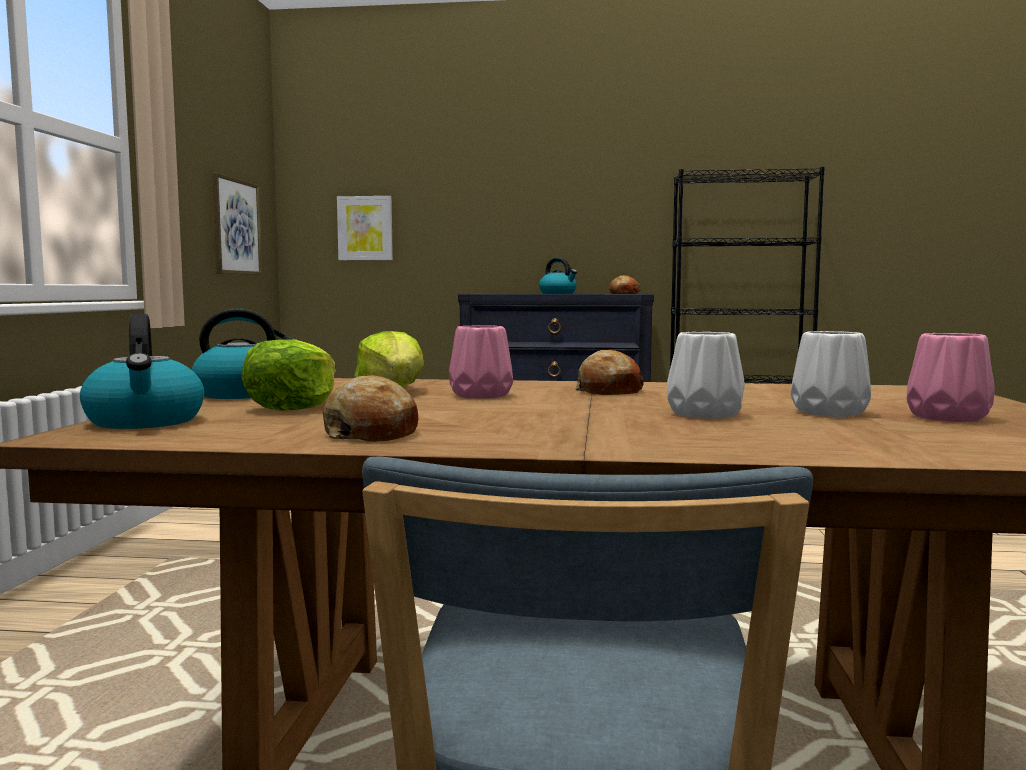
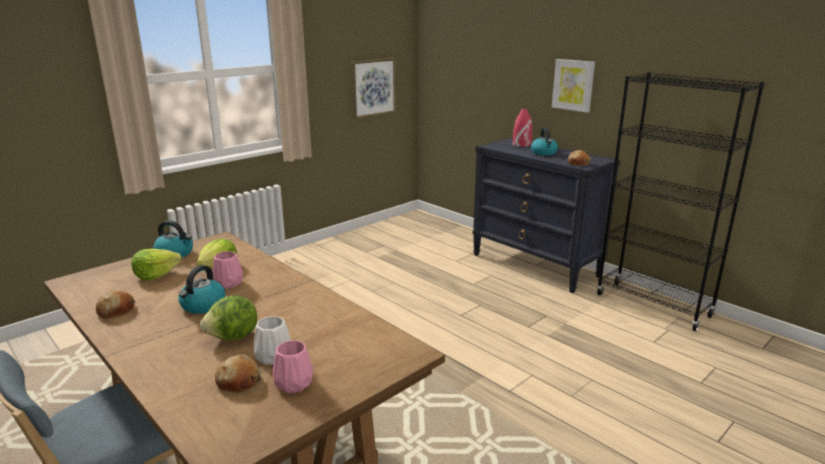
camera: 40 degrees right, 15 degrees up
kettle [80,314,204,429] -> kettle moved to [178,265,225,314]
picture [337,196,393,260] -> picture moved to [552,59,595,113]
bread [575,350,644,395] -> bread moved to [215,354,262,393]
white vase [667,332,745,419] -> lettuce [200,295,257,340]
none -> red vase [513,108,532,147]

